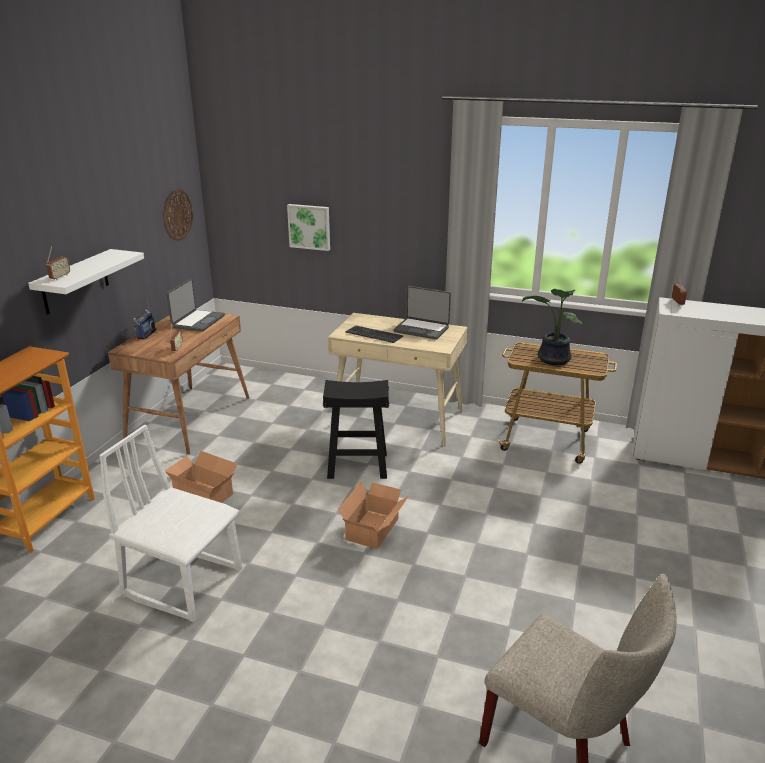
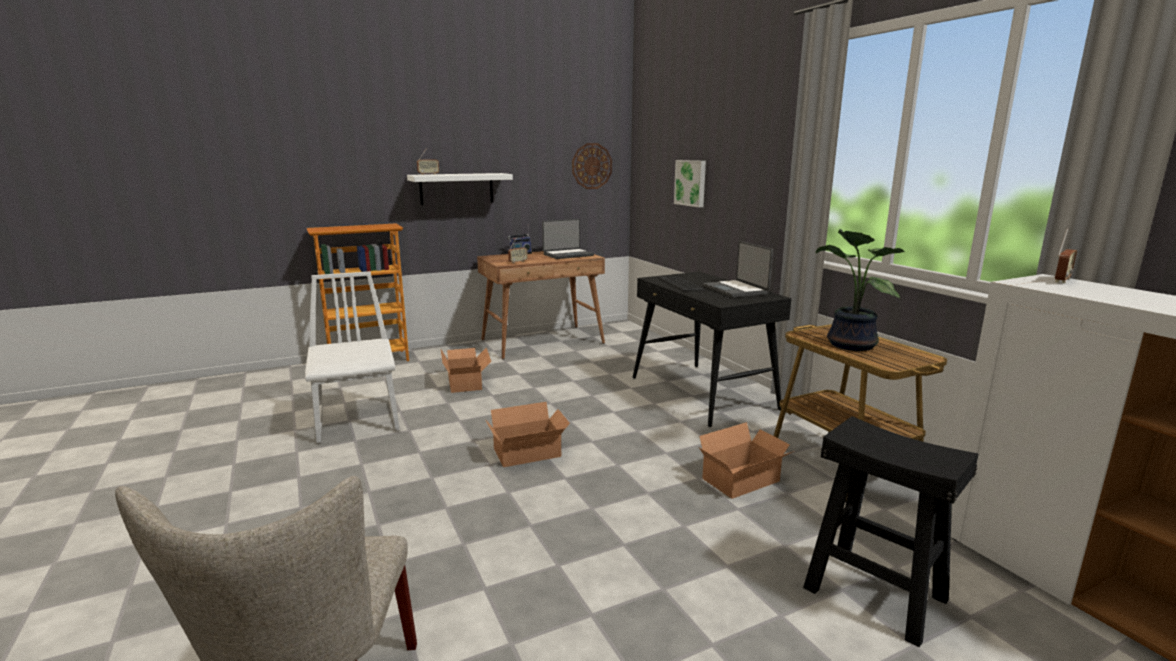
camera: 45 degrees right, 10 degrees down
black stool [323,380,389,479] -> black stool moved to [803,416,979,647]
beige desk [328,313,467,446] -> black desk [632,272,792,427]
none -> cardboard box [699,422,794,499]

